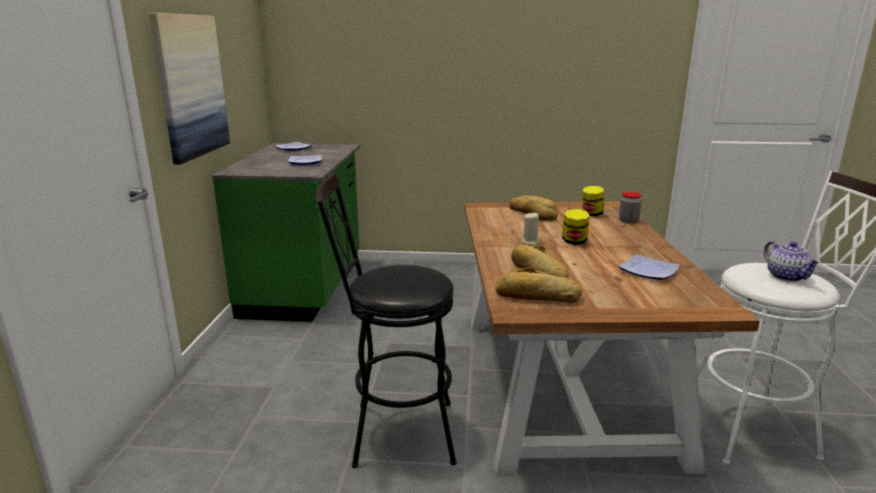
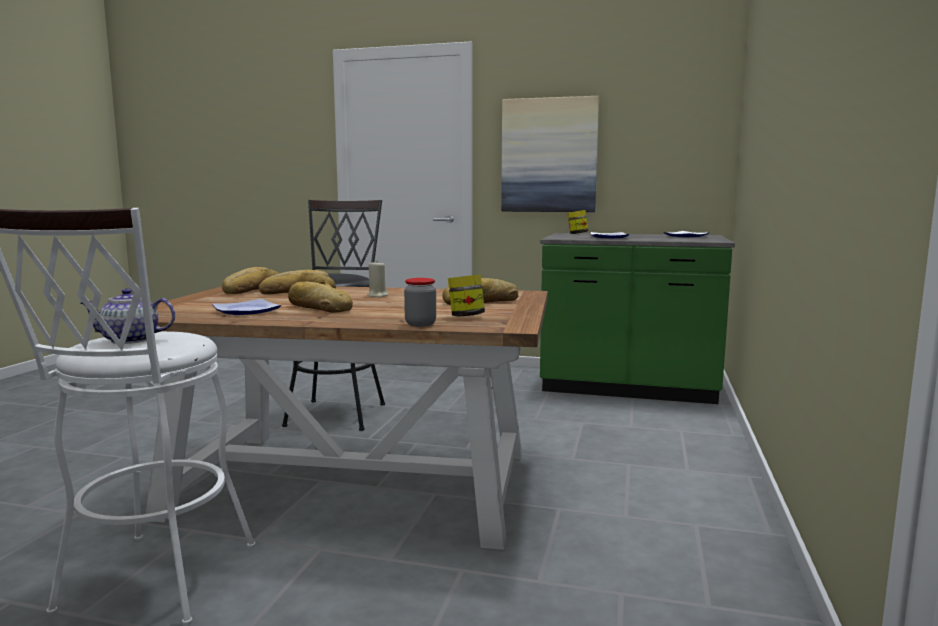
camera: 100 degrees right, 10 degrees down
jar [562,209,590,245] -> jar moved to [567,210,588,234]
none -> bread [288,281,353,313]

